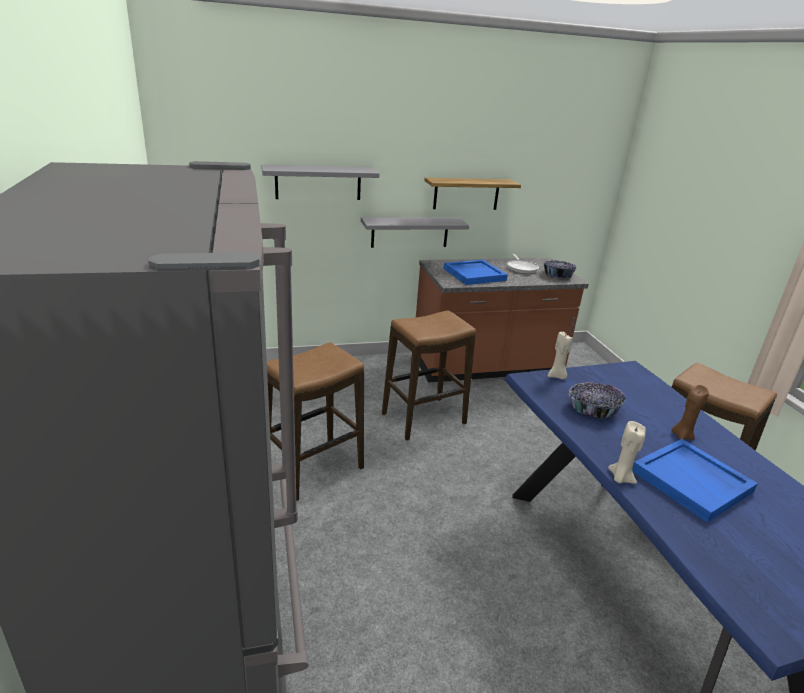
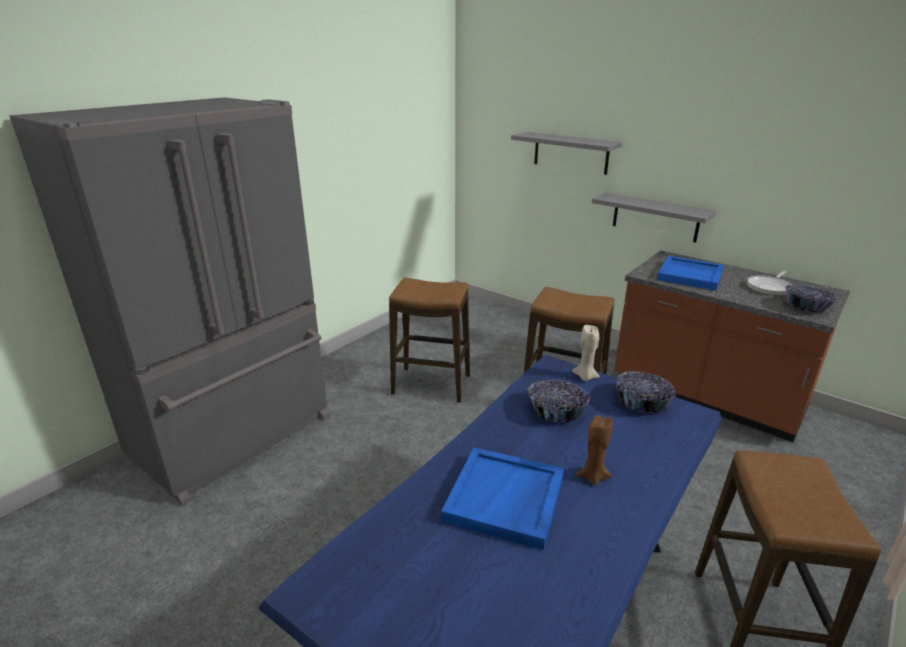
camera: 55 degrees right, 0 degrees up
shelf [424,178,521,210] -> none
beige candle [608,421,646,484] -> none
none -> bowl [616,371,676,413]

